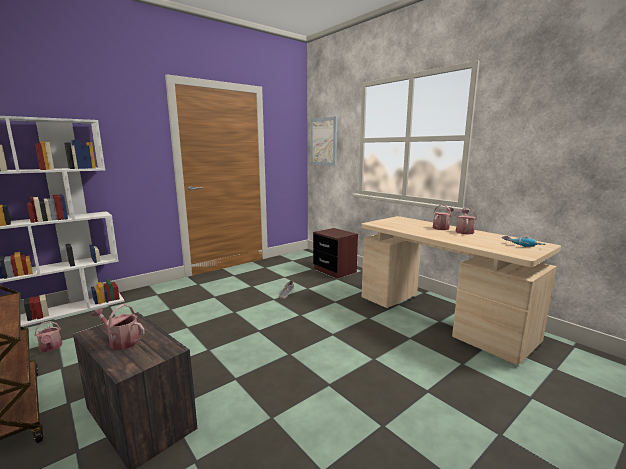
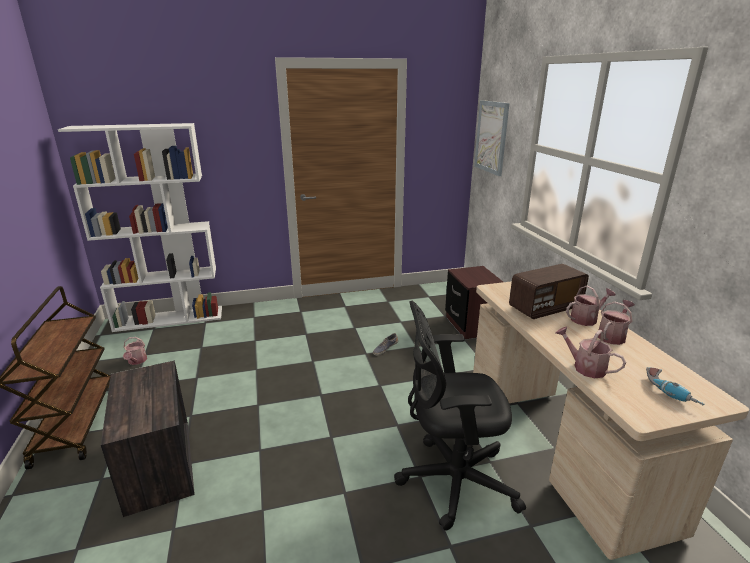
camera: 25 degrees right, 10 degrees up
watering can [91,304,145,350] -> watering can moved to [555,326,626,378]
none -> black office chair [394,301,526,531]
none -> radio [509,264,589,319]

